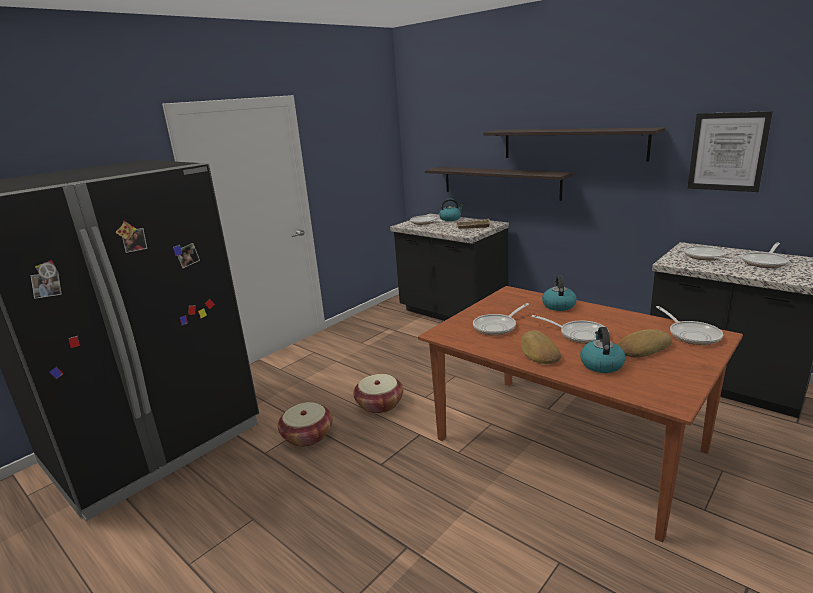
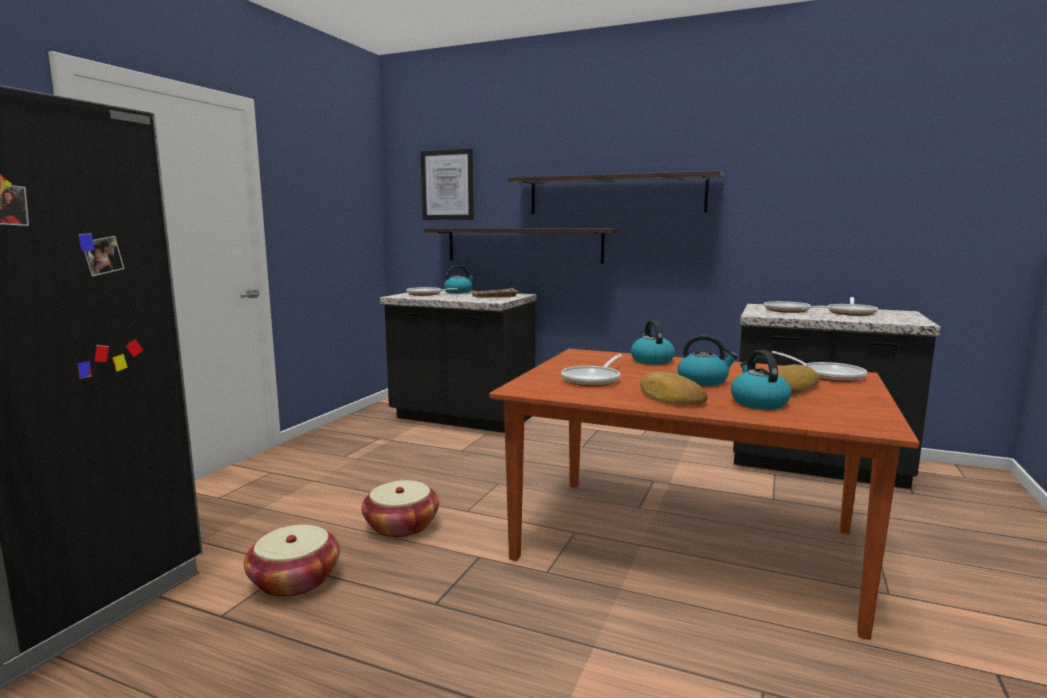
camera: 20 degrees left, 10 degrees down
frying pan [531,315,609,344] -> kettle [677,335,738,386]
picture [688,111,773,192] -> picture moved to [421,149,474,220]

